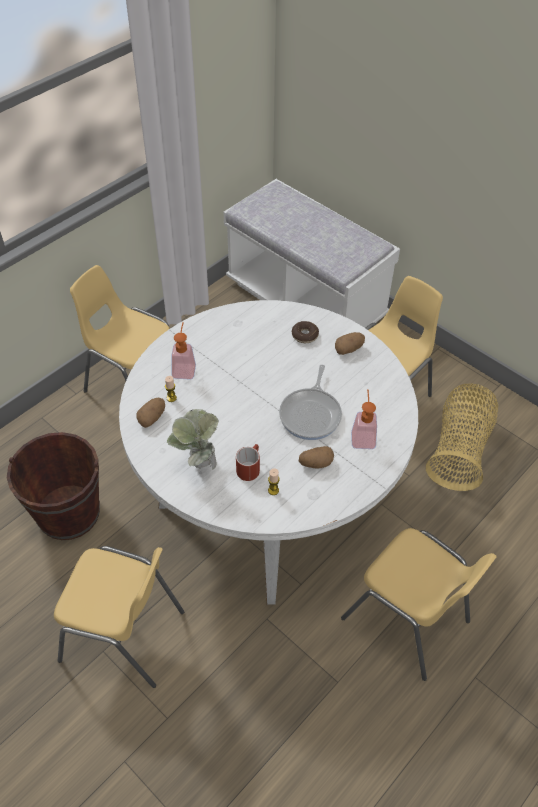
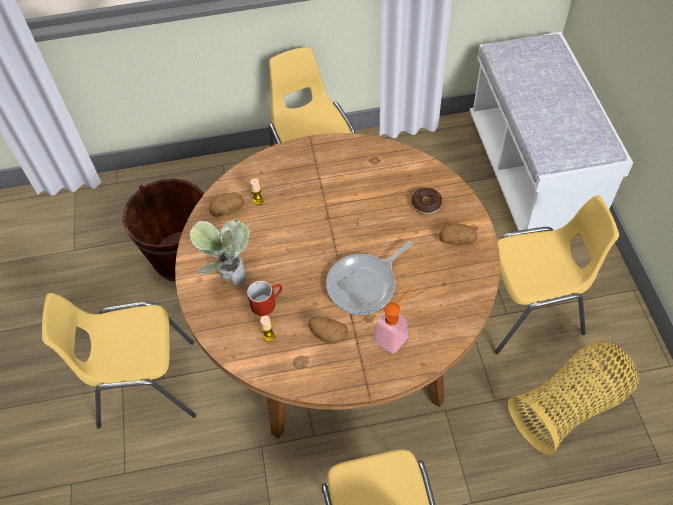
camera: 40 degrees right, 5 degrees up
yellow chair [54,546,184,688] -> yellow chair turned 120 degrees clockwise [42,293,196,429]
white dining table [119,300,418,605] -> brown dining table [175,133,500,439]
soap dispenser [171,322,196,380] -> none

